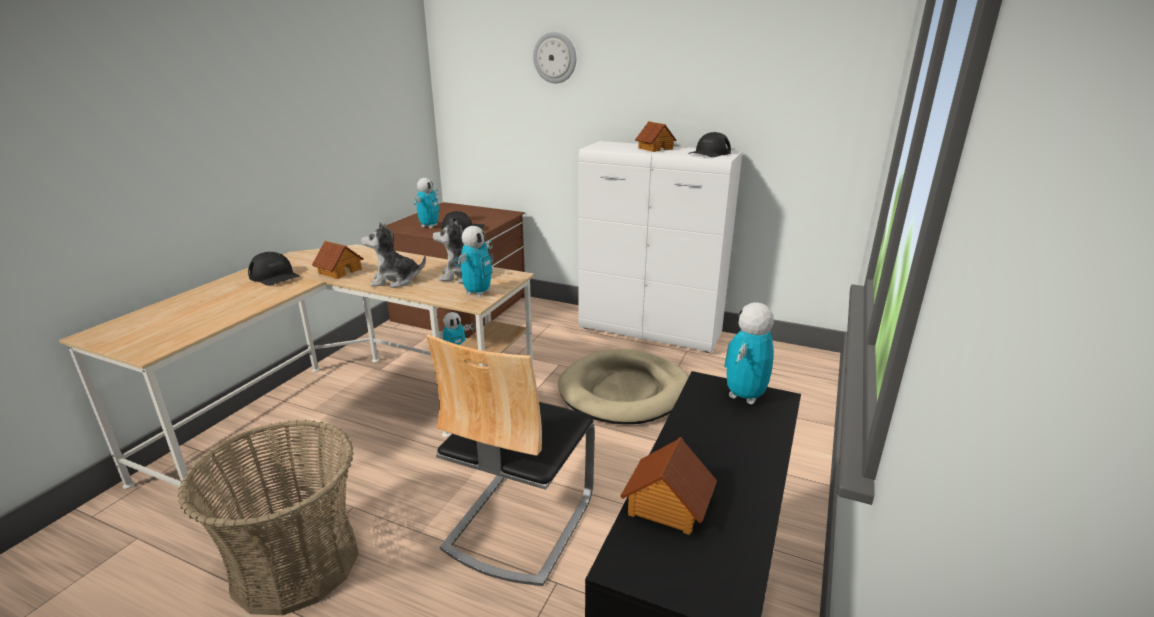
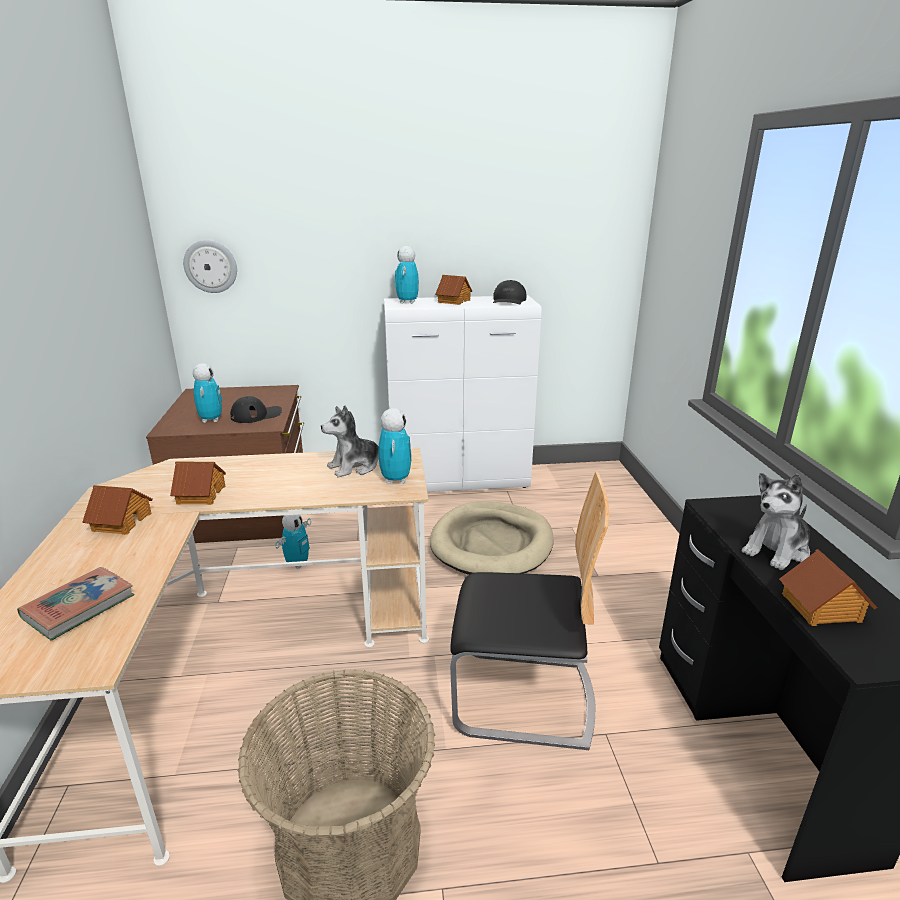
camera: 30 degrees left, 0 degrees up
black cap [248,252,300,286] -> toy house [82,485,153,535]
plush toy [361,222,426,288] -> plush toy moved to [742,473,810,570]
chair [426,334,595,586] -> chair turned 75 degrees counterclockwise [450,471,609,750]
wall clock [533,32,576,83] -> wall clock moved to [183,240,237,293]
toy robot [724,302,774,404] -> toy robot moved to [395,246,419,304]
none -> book [17,567,135,641]

